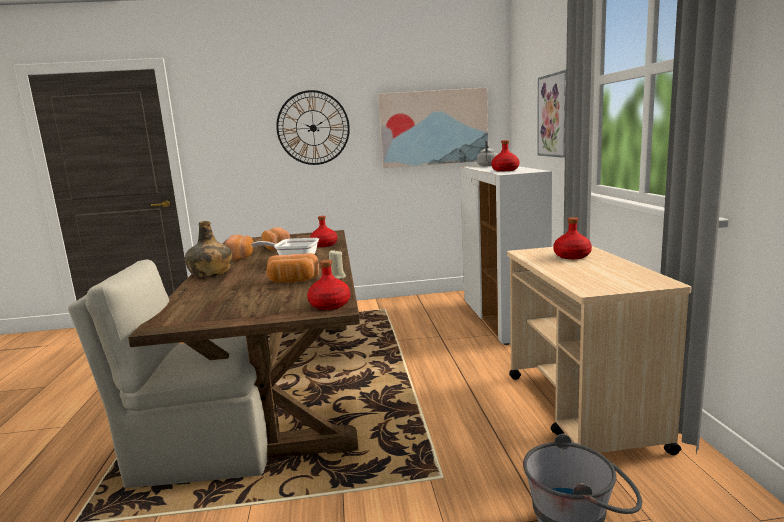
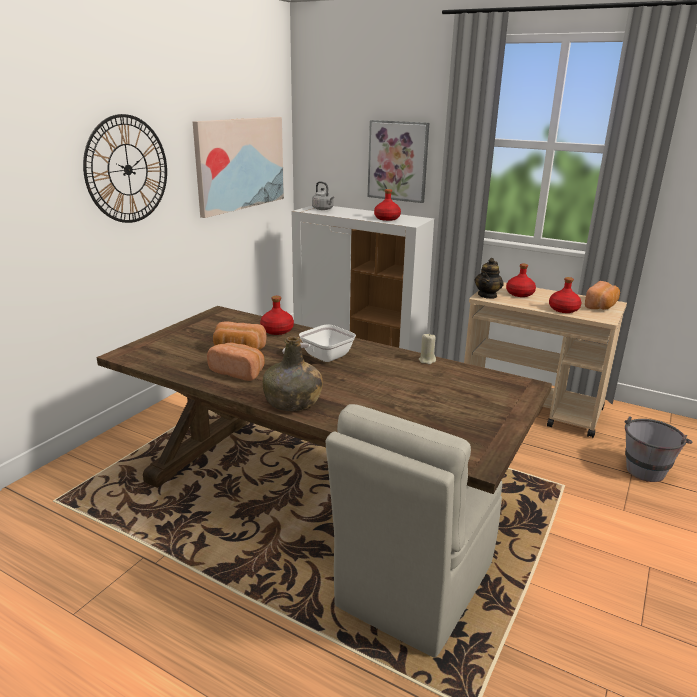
camera: 55 degrees left, 10 degrees up
bread [267,253,319,283] -> bread moved to [585,281,620,310]
red bottle [307,260,351,310] -> red bottle moved to [549,277,581,313]
none -> teapot [474,258,504,299]

